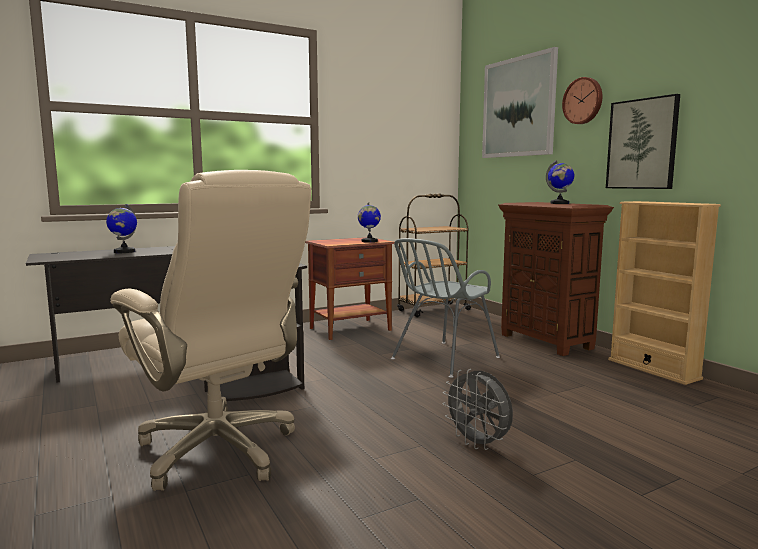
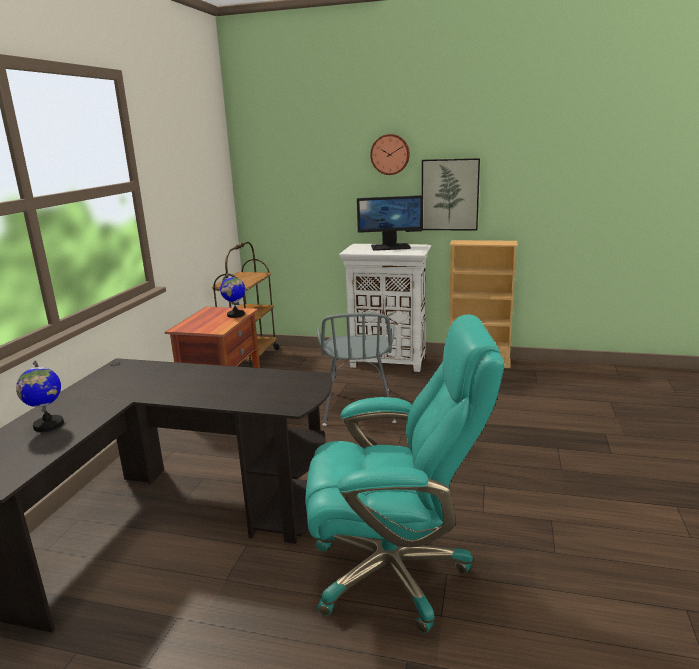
camera: 45 degrees left, 10 degrees up
beige office chair [110,170,311,491] -> turquoise office chair [305,314,504,633]
grey fan [443,369,513,450] -> none
picture [482,47,558,158] -> none
brown cabinet [498,202,614,356] -> white cabinet [339,244,431,372]
globe [546,160,574,204] -> monitor [357,195,423,251]

